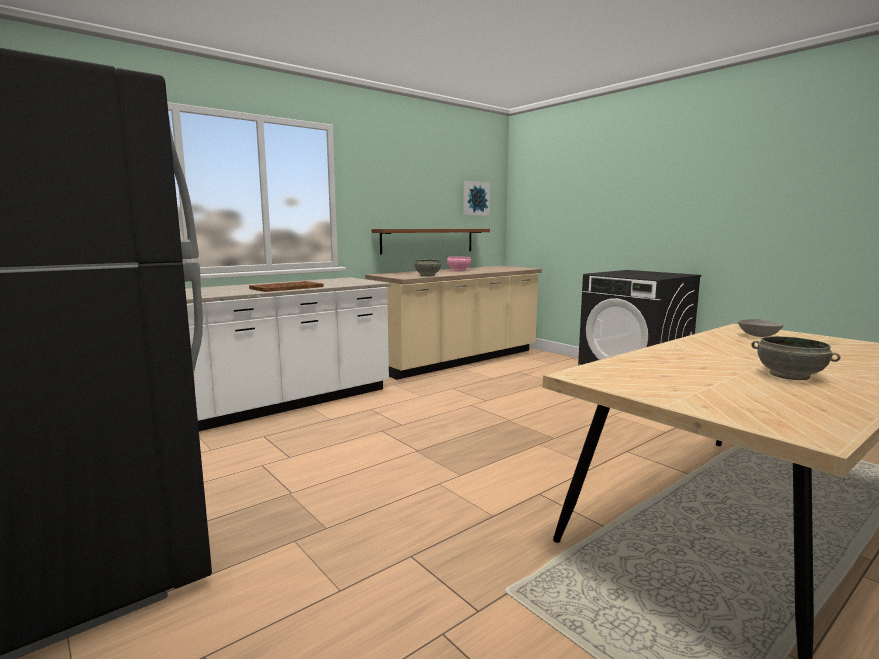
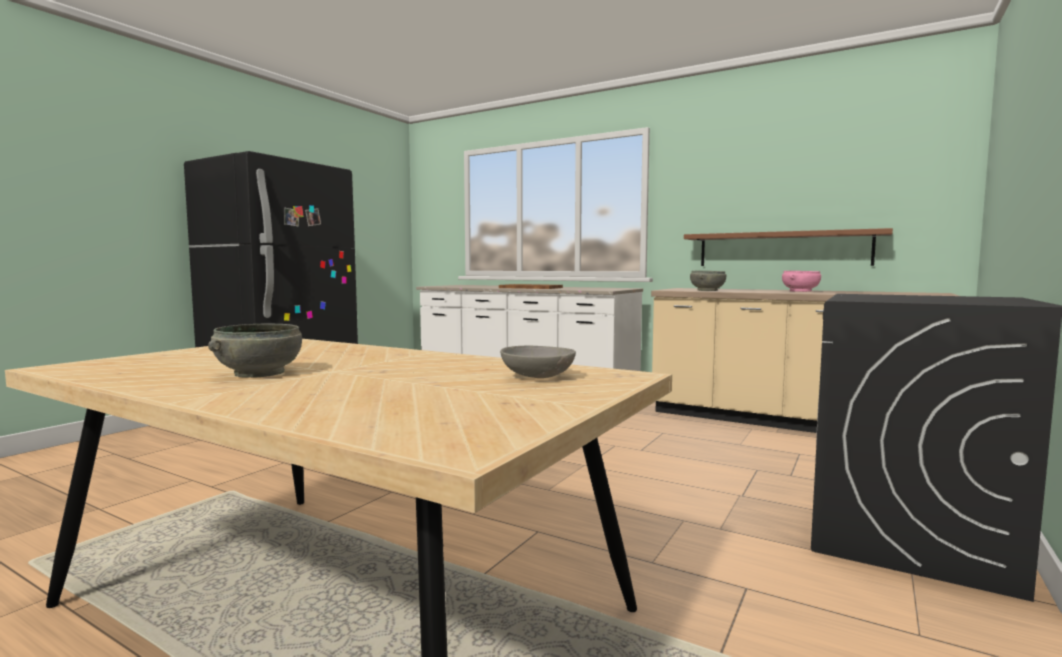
camera: 70 degrees right, 5 degrees down
picture [463,181,490,216] -> none

